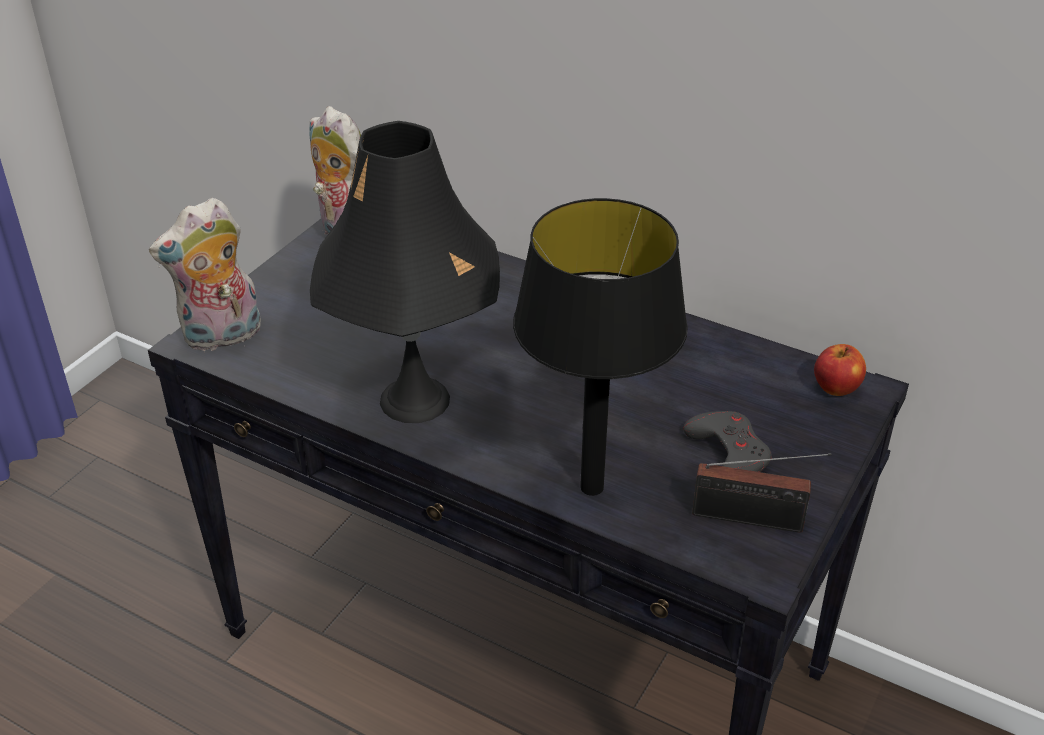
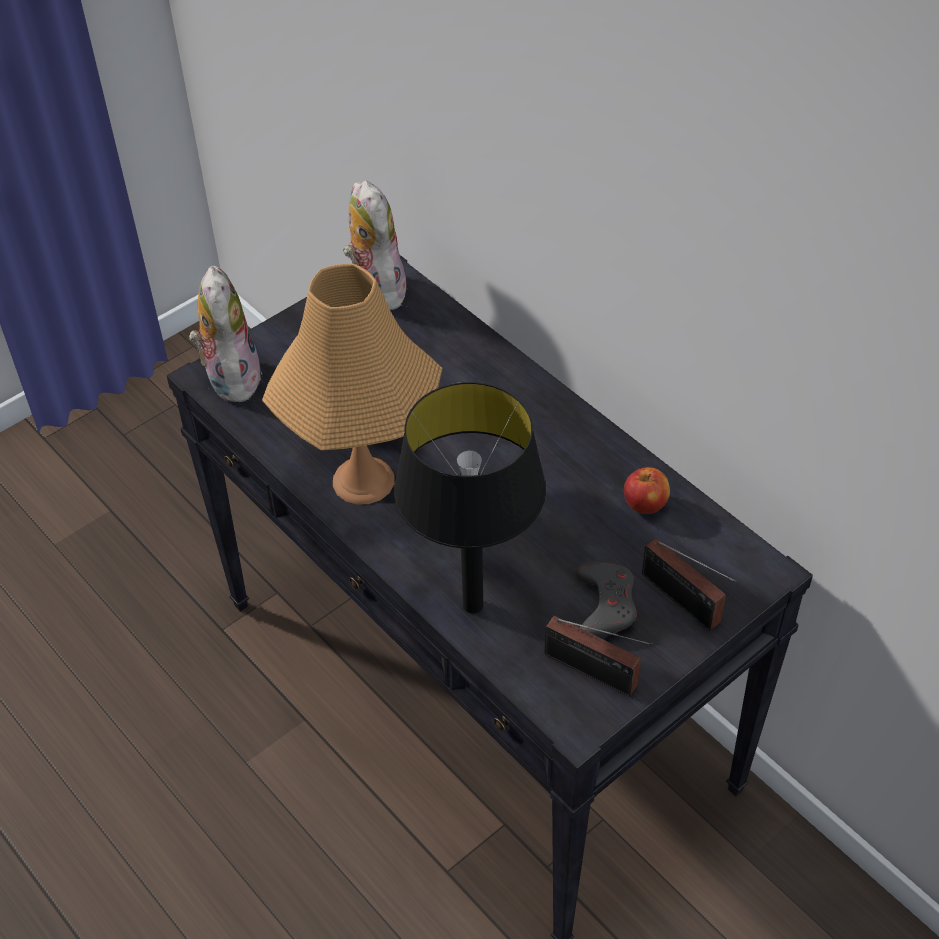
camera: 20 degrees right, 10 degrees up
plush toy [149,198,261,351] -> plush toy turned 90 degrees clockwise [189,266,263,403]
black table lamp [310,121,500,423] -> orange table lamp [262,264,443,505]
apple [814,344,866,396] -> apple moved to [624,467,670,514]
none -> radio [642,538,737,631]

